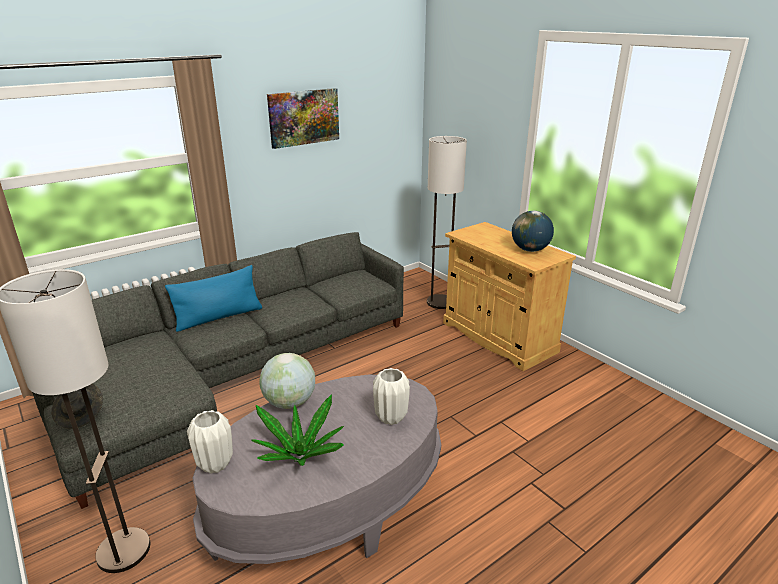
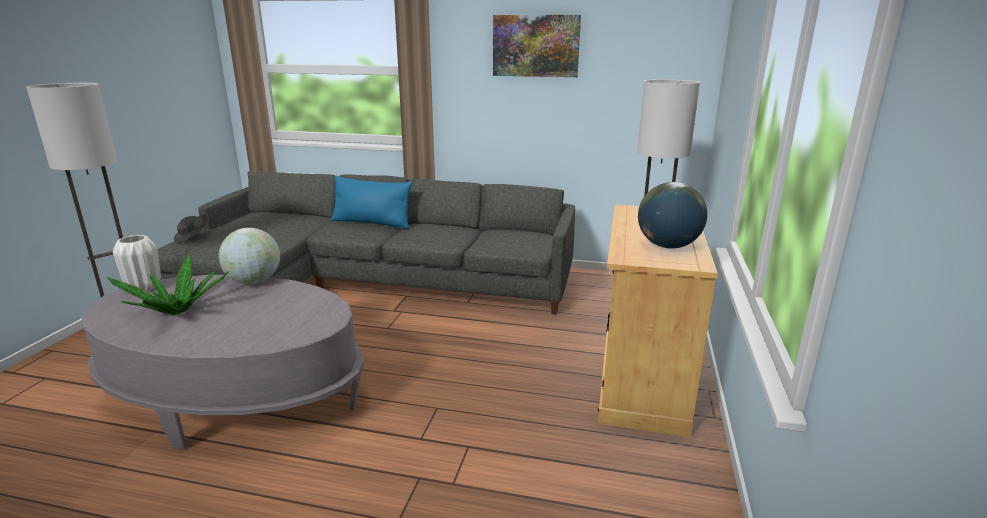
camera: 50 degrees right, 5 degrees down
white vase [373,368,410,425] -> none

